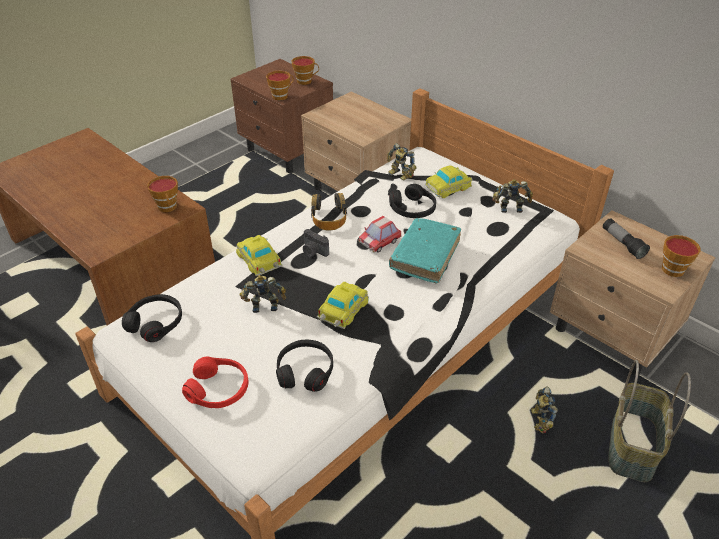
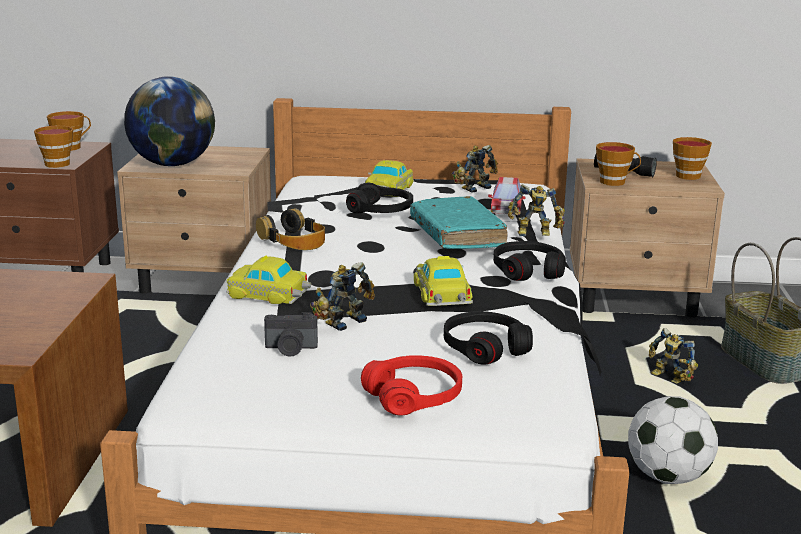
camera: 40 degrees left, 20 degrees down
black headphones [122,294,182,342] -> black headphones moved to [493,241,566,281]
cup [147,176,178,212] -> cup moved to [596,142,641,186]
camera [303,229,329,257] -> camera moved to [264,312,318,357]
toy car [358,216,402,253] -> toy car moved to [488,177,526,217]
toy robot [387,143,417,180] -> toy robot moved to [508,184,565,236]
none -> globe [124,76,215,166]
none -> football [628,396,718,484]

